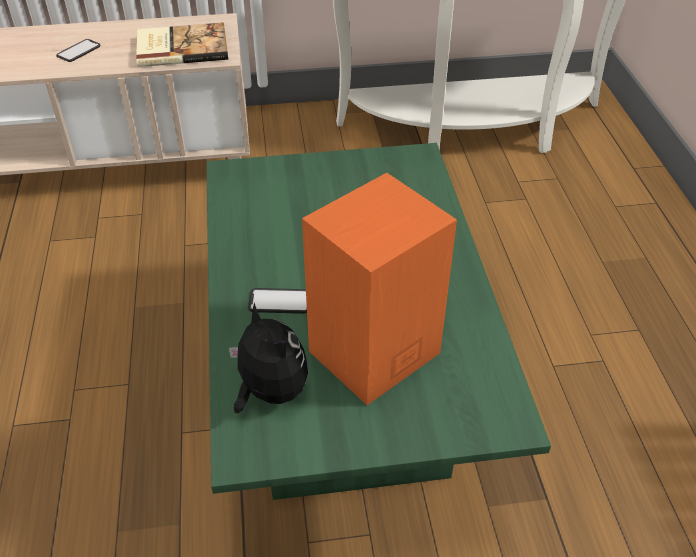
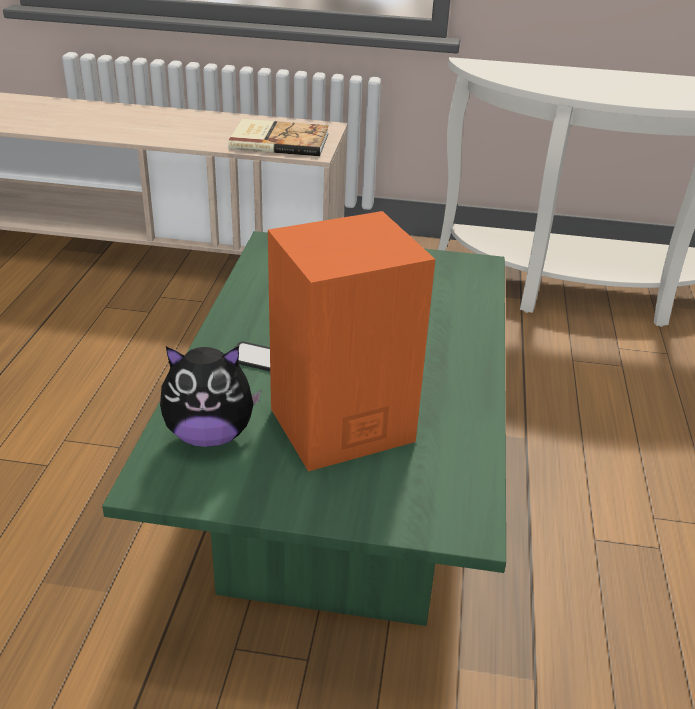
camera: 15 degrees right, 10 degrees down
phone [56,39,101,62] -> none
plush toy [229,302,308,413] -> plush toy turned 105 degrees clockwise [160,346,262,447]

